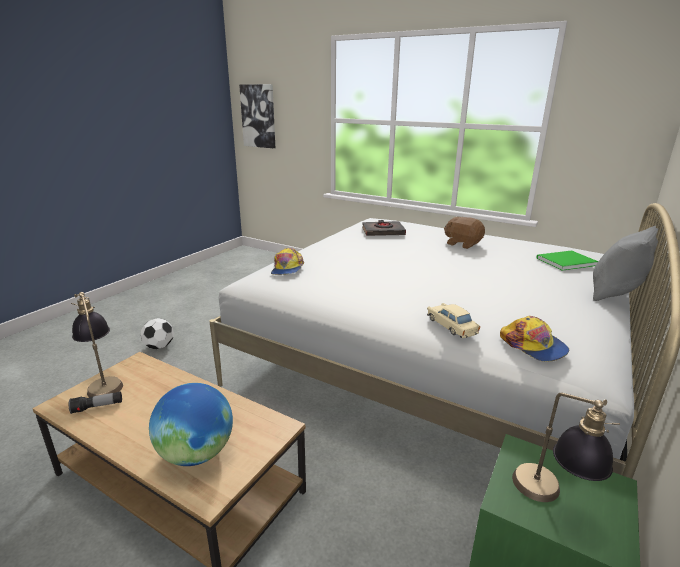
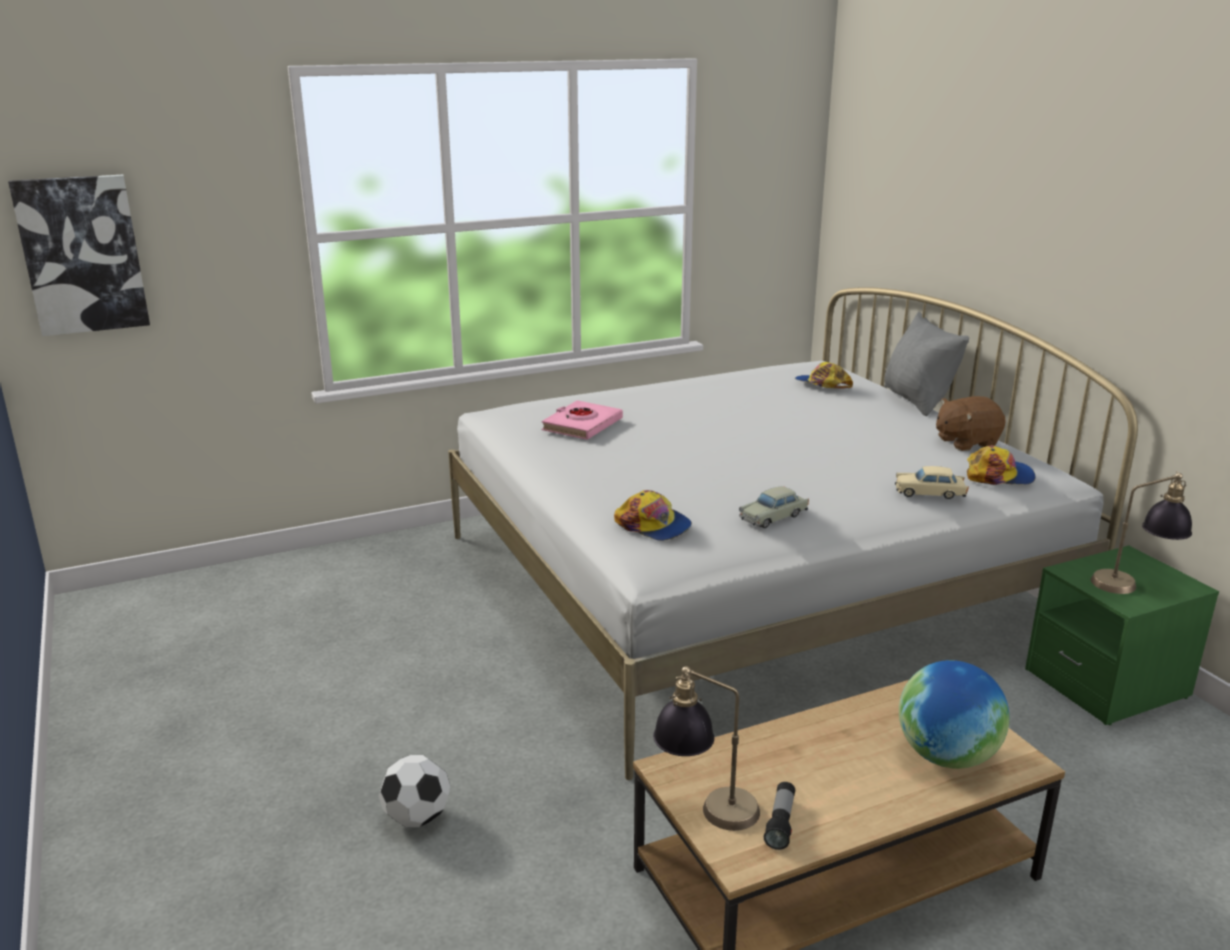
camera: 55 degrees left, 0 degrees up
black book [362,220,406,236] -> pink book [542,400,623,440]
brown plush toy [444,217,485,249] -> brown plush toy moved to [936,396,1006,451]
green book [536,251,598,271] -> cap [795,362,853,388]
none -> beige toy car [739,486,809,528]

